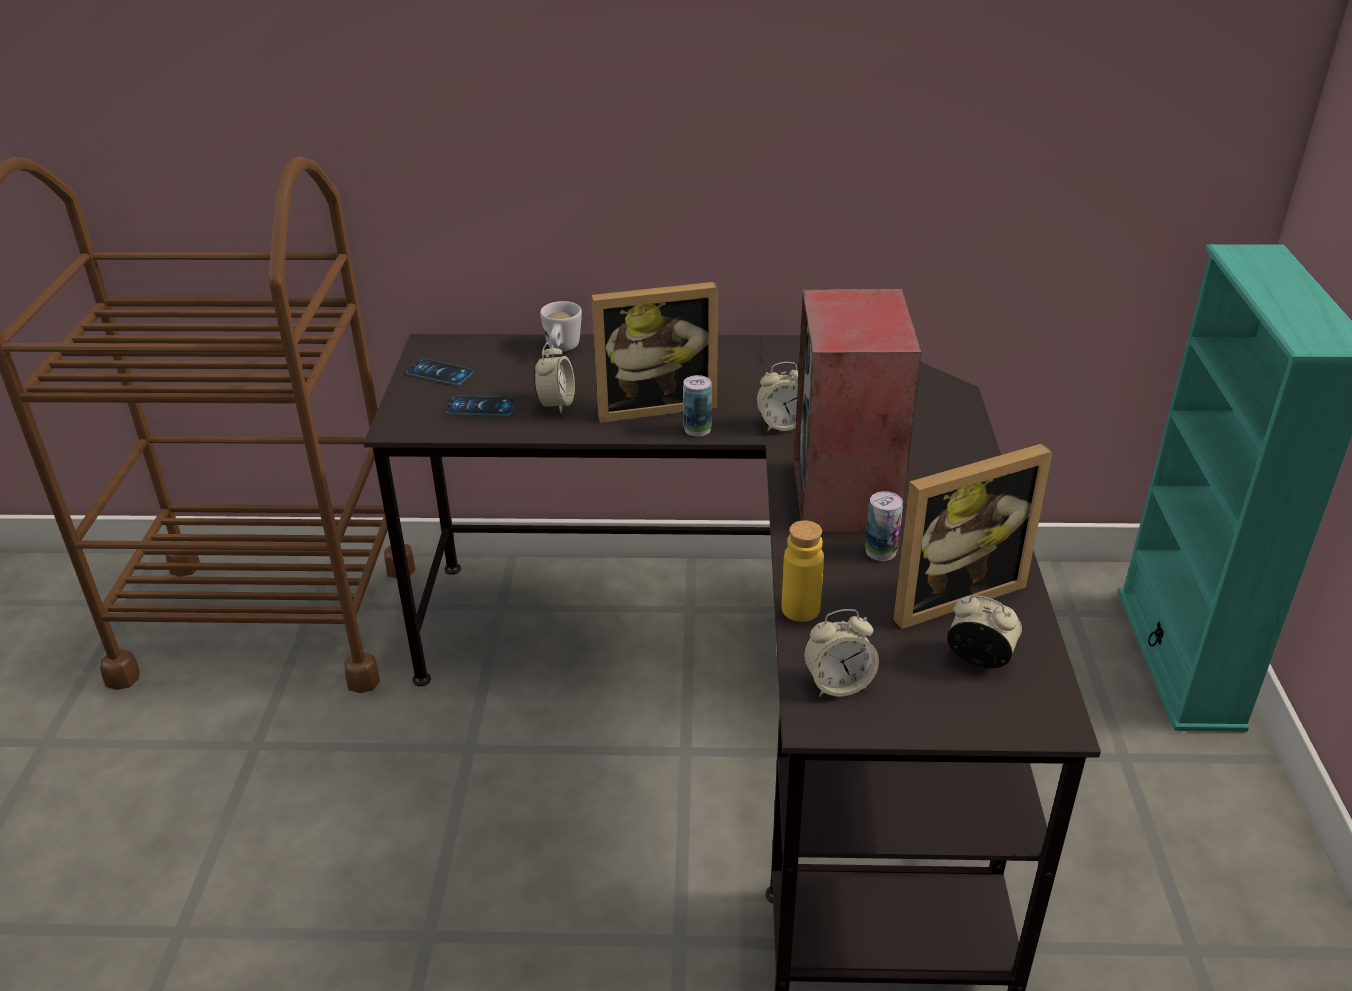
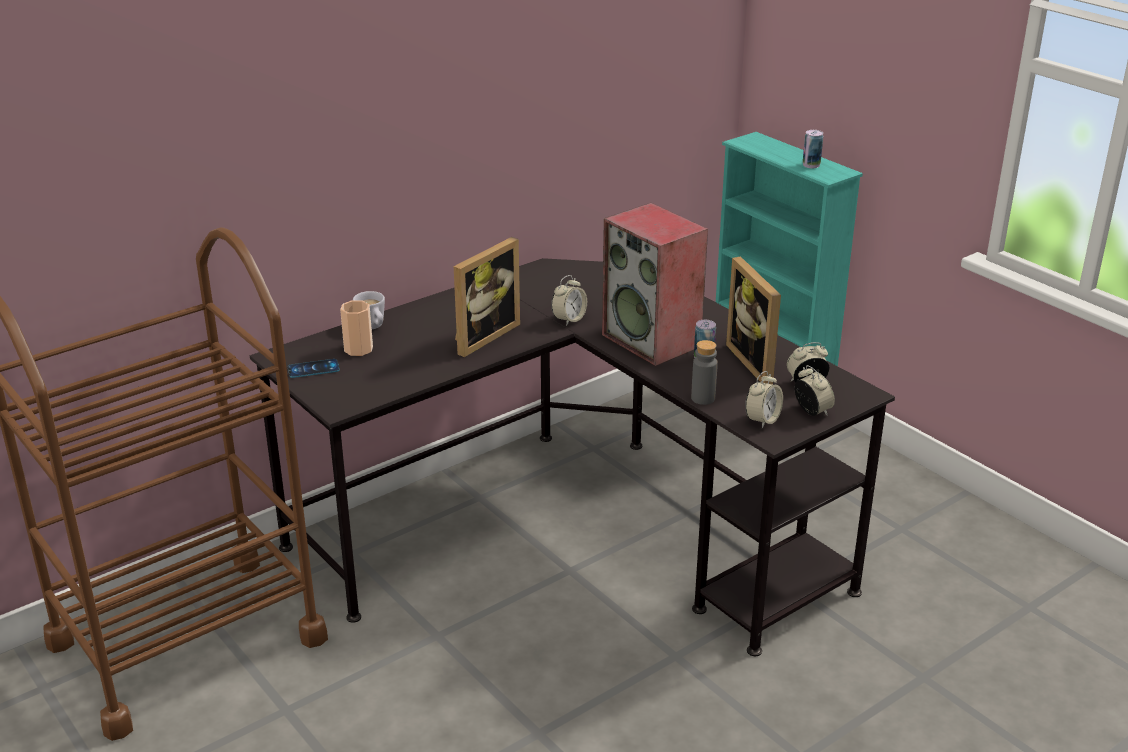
camera: 40 degrees left, 5 degrees down
phone [445,396,516,416] -> none
alarm clock [534,342,575,414] -> alarm clock moved to [795,365,835,416]
can [683,375,712,437] -> can moved to [803,130,823,168]
yellow bottle [782,520,824,622] -> grey bottle [691,340,718,405]
picture frame [893,443,1053,629] -> picture frame turned 135 degrees clockwise [726,257,781,385]
none -> cup [340,300,373,356]

